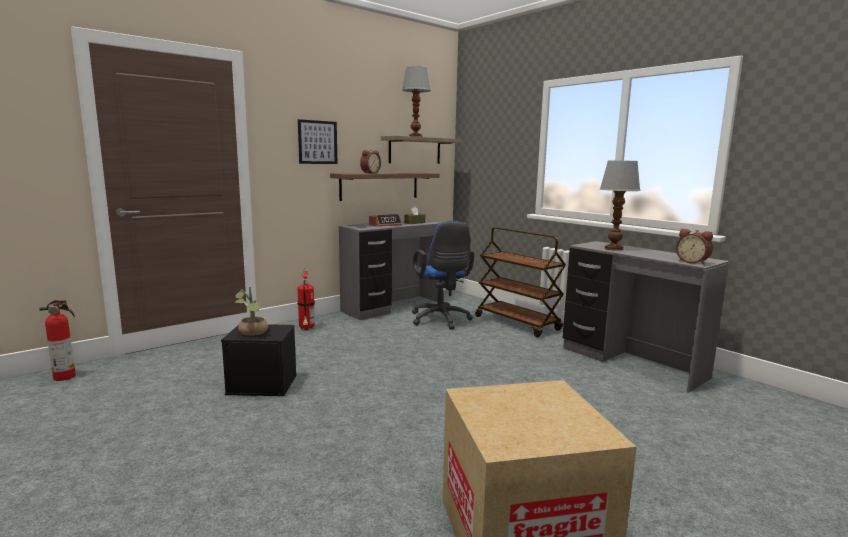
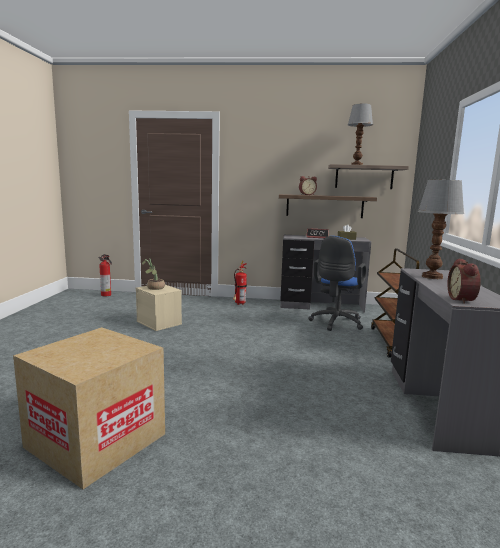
camera: 45 degrees right, 0 degrees up
black storage box [221,324,297,396] -> beige storage box [135,285,182,331]
picture [298,119,337,164] -> none

